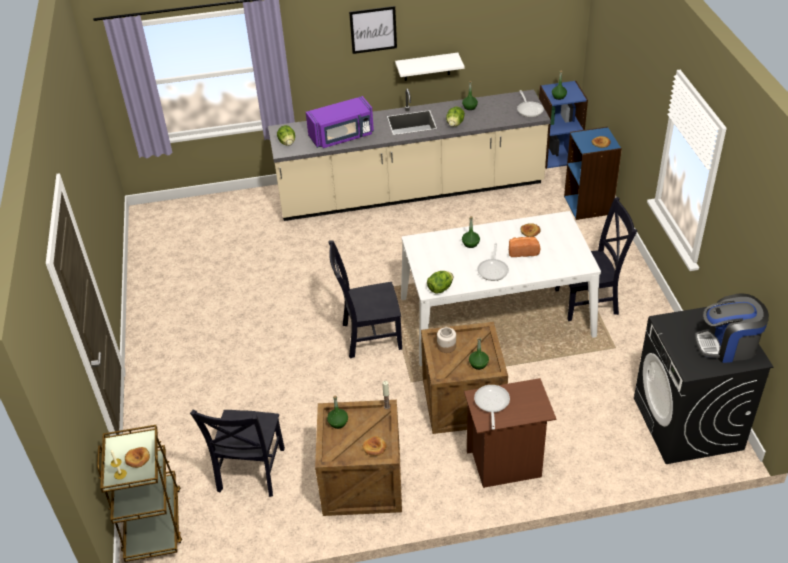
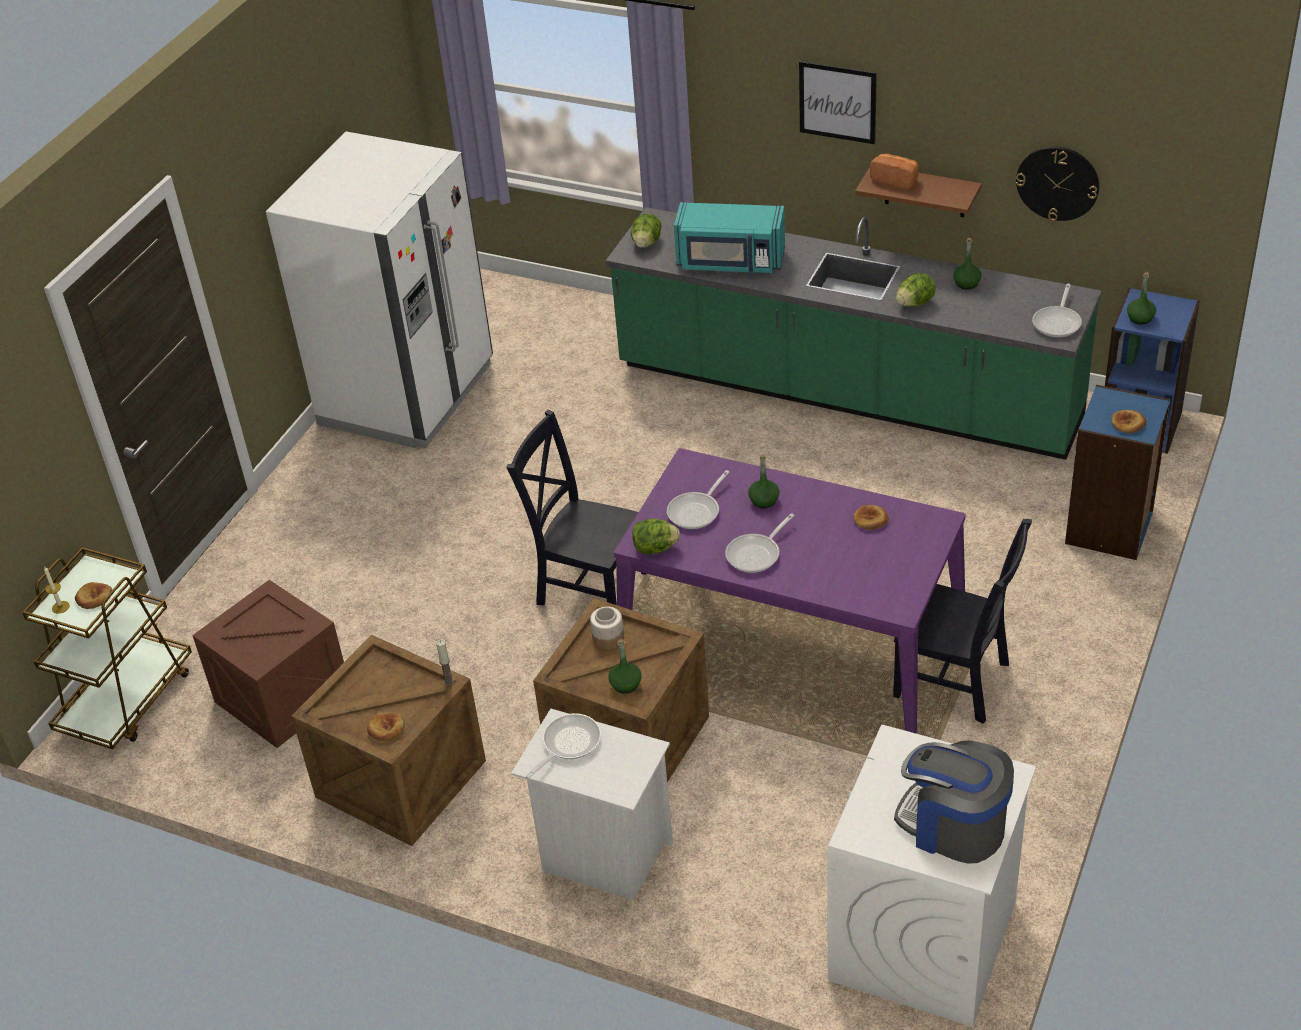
camera: 35 degrees right, 0 degrees up
black chair [190,410,285,497] -> crate [192,580,344,748]
beige counter [268,88,551,221] -> green counter [606,207,1102,460]
purple microwave [306,96,374,148] -> turquoise microwave [674,202,785,273]
green bottle [327,395,348,429] -> none
white shelf [395,53,465,81] -> brown shelf [855,167,982,217]
white dining table [401,211,601,366] -> purple dining table [614,448,966,734]
brown nightstand [464,378,556,488] -> white nightstand [511,708,673,900]
bread [509,237,540,257] -> bread moved to [870,153,919,189]
black washing machine [634,307,773,464] -> white washing machine [827,725,1036,1027]
none -> white fridge [266,132,493,449]
none -> frying pan [667,470,730,529]
none -> wall clock [1016,147,1099,221]

